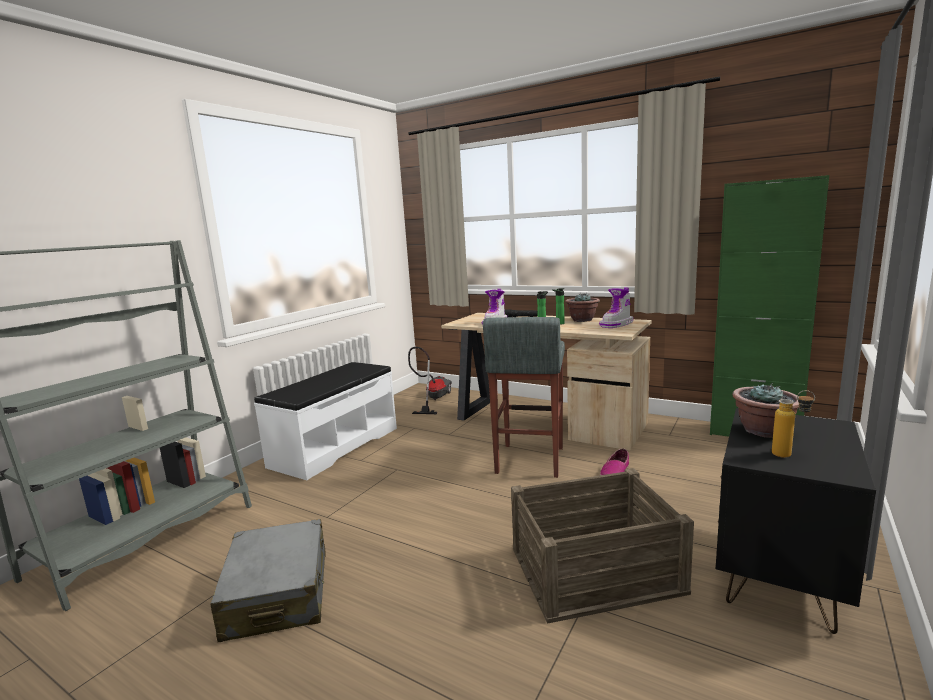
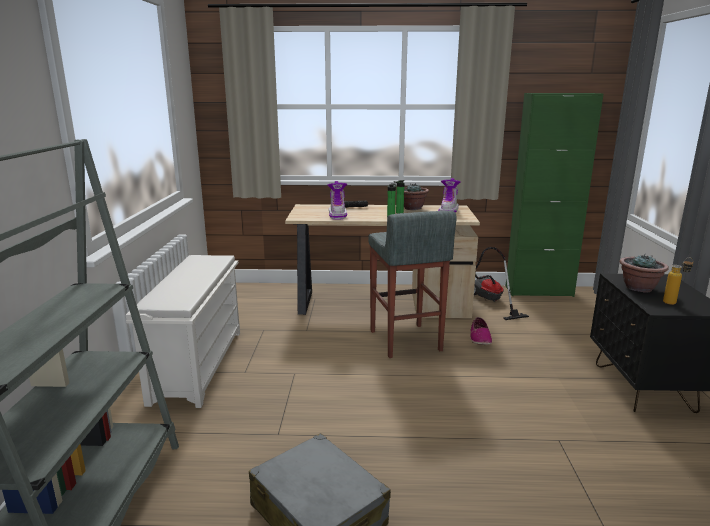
camera: 30 degrees left, 5 degrees up
white bench [254,362,397,480] -> white shoe rack [126,255,240,408]
vacuum cleaner [408,347,452,414] -> vacuum cleaner moved to [474,247,529,320]
crate [511,468,694,624] -> none

